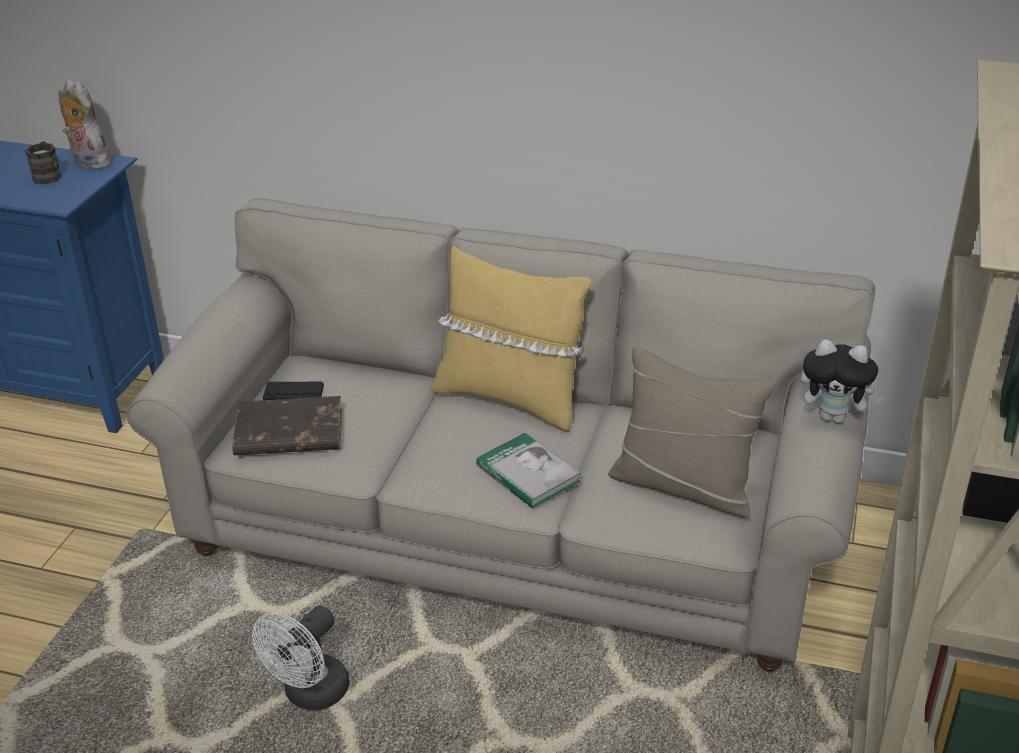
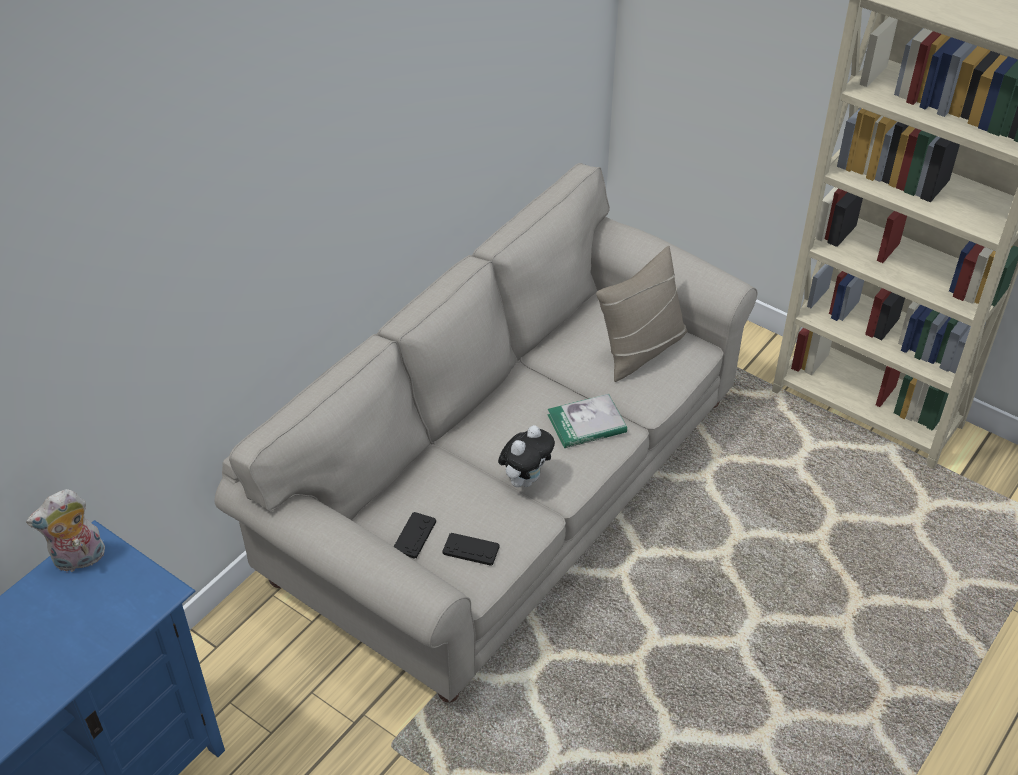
camera: 70 degrees left, 10 degrees up
brown mug [25,142,62,184] -> none
brown book [232,396,342,455] -> black game controller [443,533,499,566]
white fan [252,606,349,711] -> none
yellow pillow [431,246,591,432] -> none
plush toy [801,339,884,423] -> plush toy moved to [498,425,555,487]

